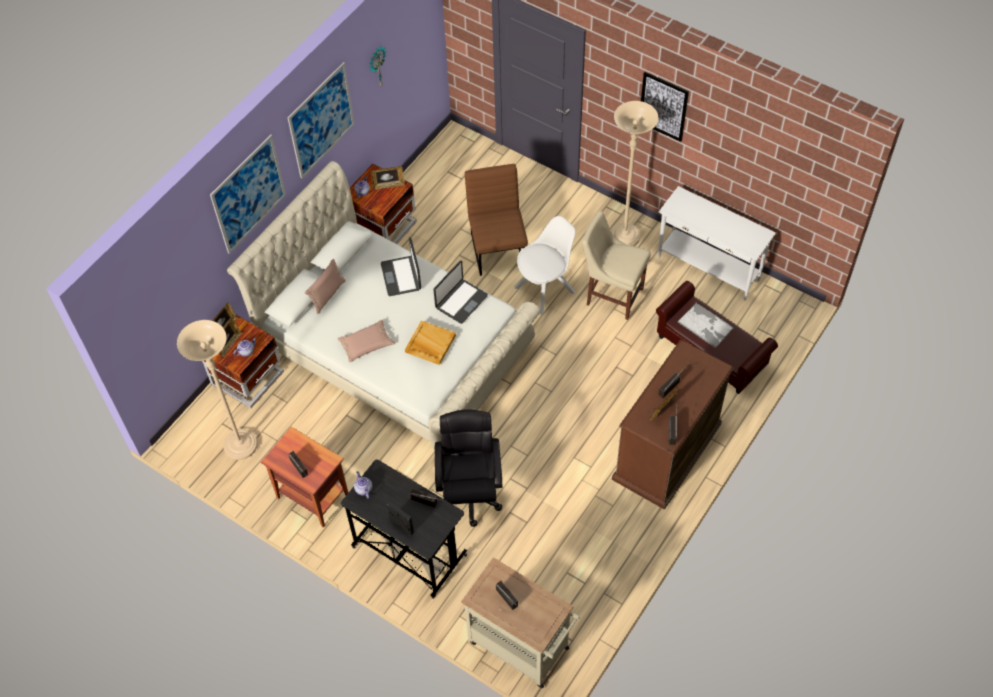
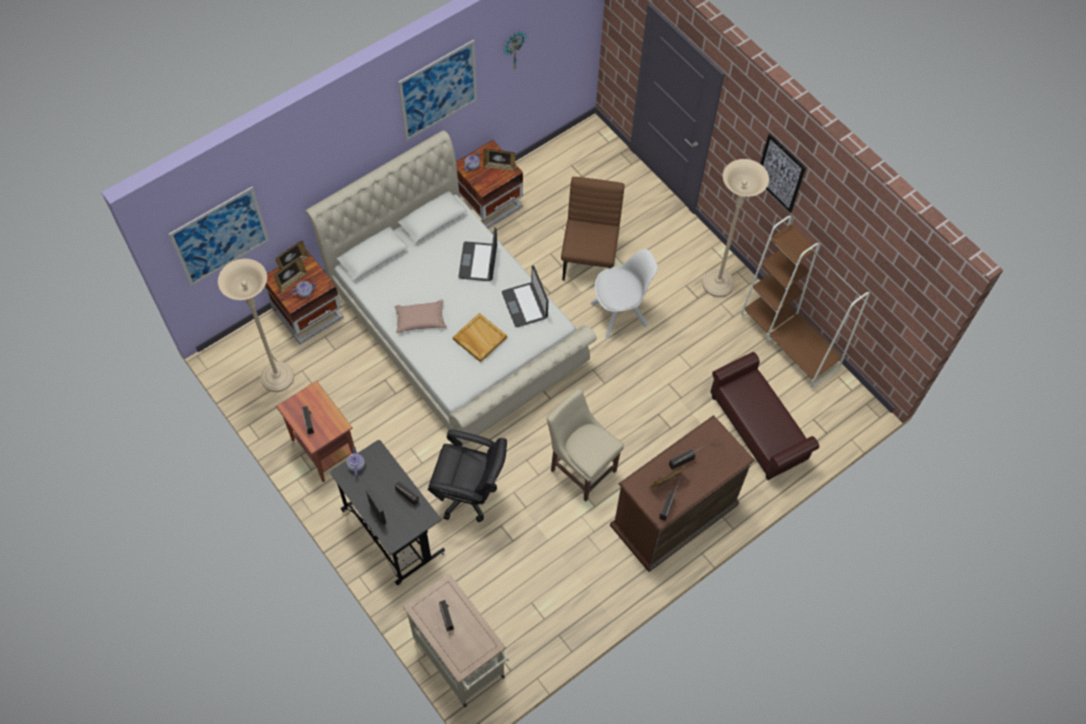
camera: 15 degrees right, 5 degrees up
picture [210,134,286,254] -> picture moved to [169,187,269,286]
beige pillow [305,259,346,314] -> none
laptop [433,261,488,324] -> laptop turned 105 degrees clockwise [502,265,548,327]
black office chair [435,409,503,527] -> black office chair turned 90 degrees clockwise [428,430,507,522]
beige chair [582,211,651,320] -> beige chair moved to [547,389,624,501]
white console table [658,186,776,300] -> brown clothes rack [741,216,870,387]
tray [677,303,734,348] -> none

